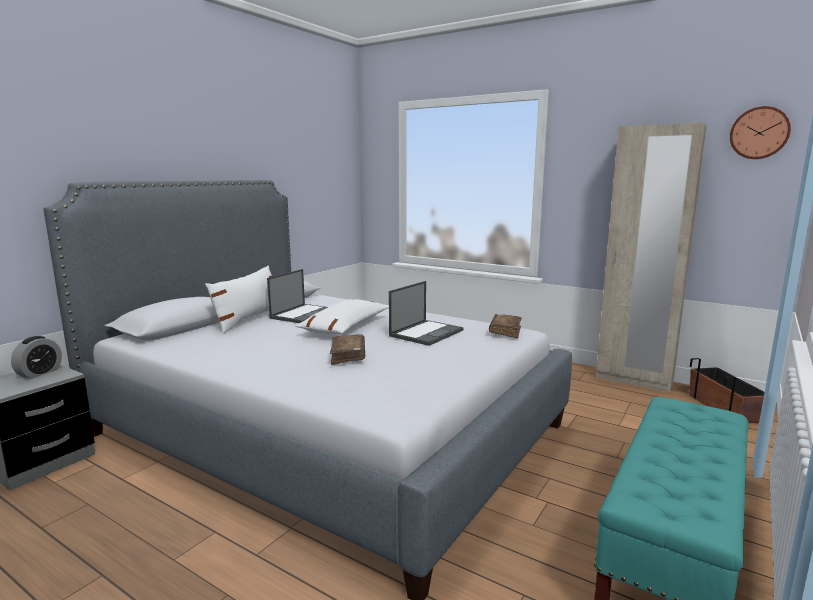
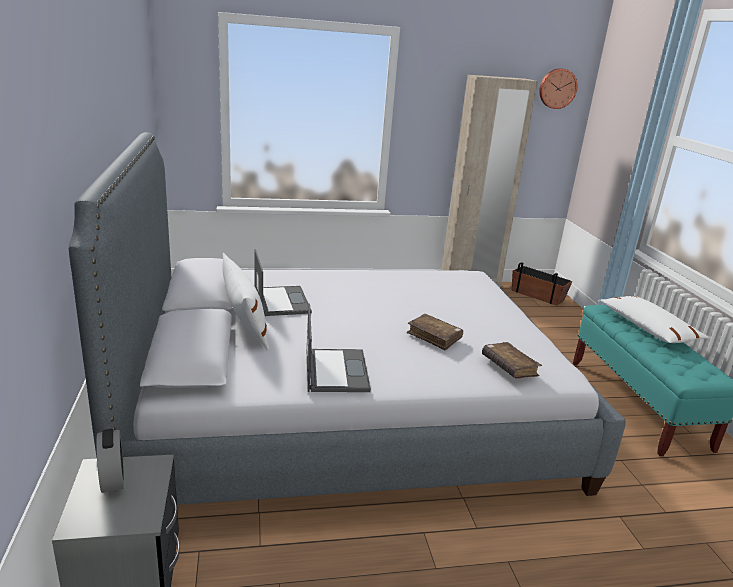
camera: 45 degrees left, 10 degrees up
white pillow [295,299,389,334] -> white pillow moved to [600,296,710,343]
laptop [389,281,464,346] -> laptop moved to [307,304,371,392]
brown book [489,314,522,338] -> brown book moved to [482,342,542,379]

